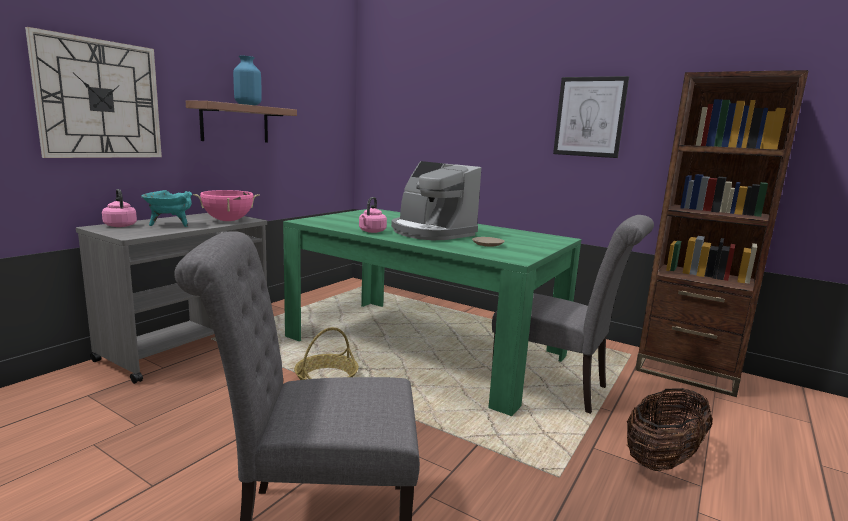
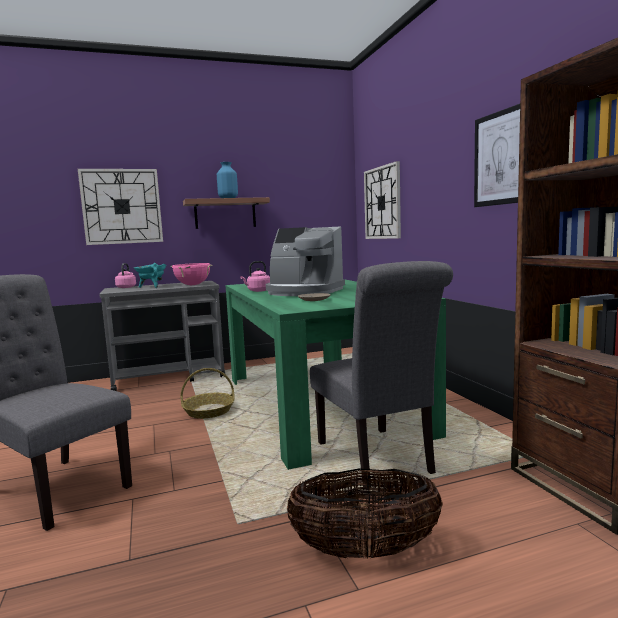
camera: 40 degrees right, 5 degrees down
coffee machine [391,161,481,240] -> coffee machine turned 60 degrees counterclockwise [266,226,345,296]
none -> wall clock [364,161,401,239]

